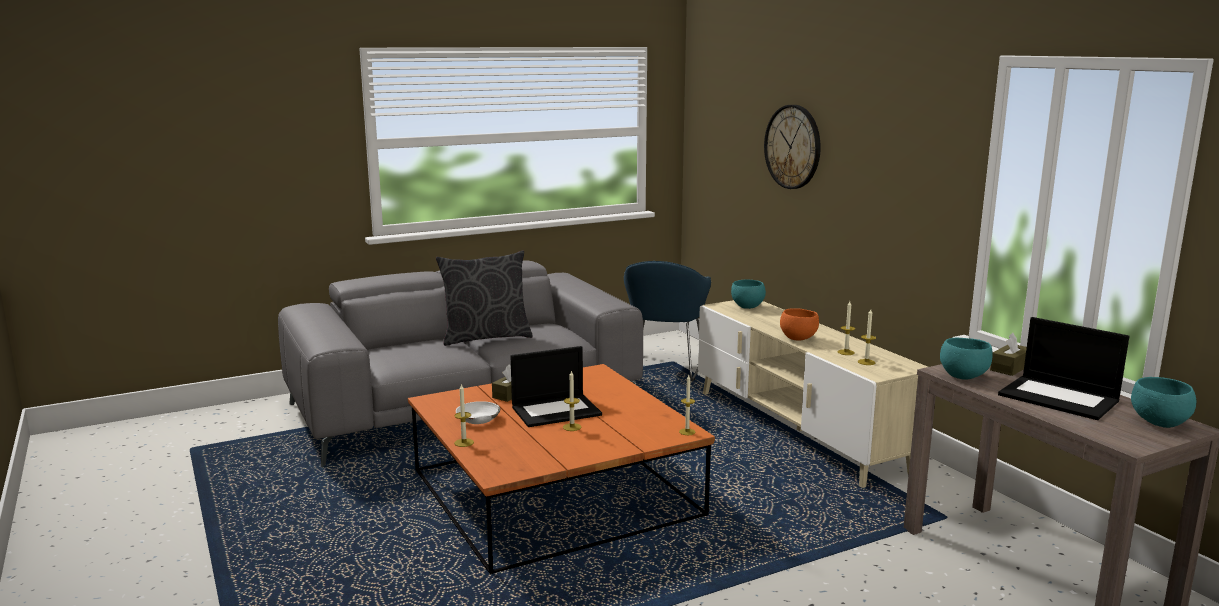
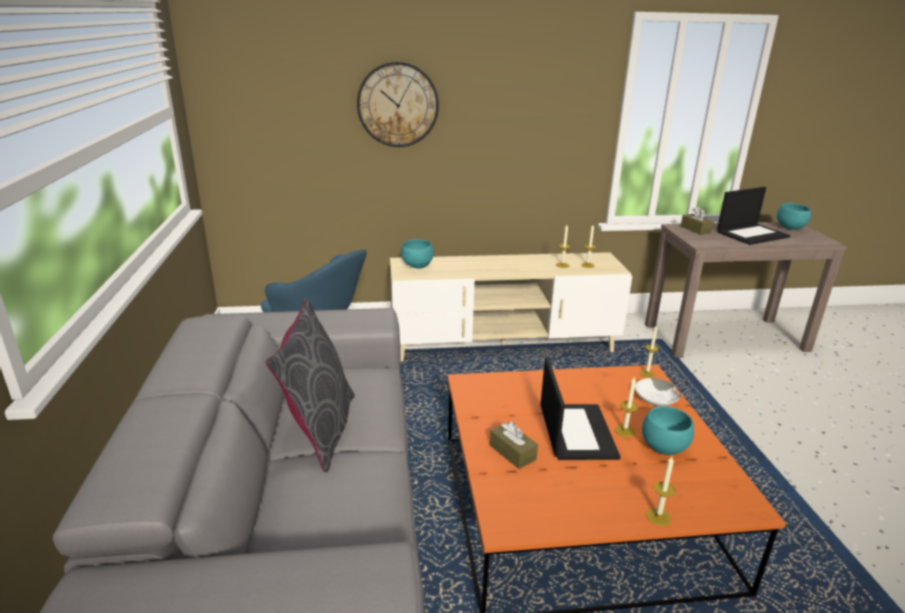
camera: 70 degrees left, 10 degrees up
white bowl [456,401,500,424] -> white bowl moved to [635,378,681,406]
orange bowl [780,308,819,341] -> none
turquoise bowl [940,338,992,380] -> turquoise bowl moved to [642,406,694,455]

